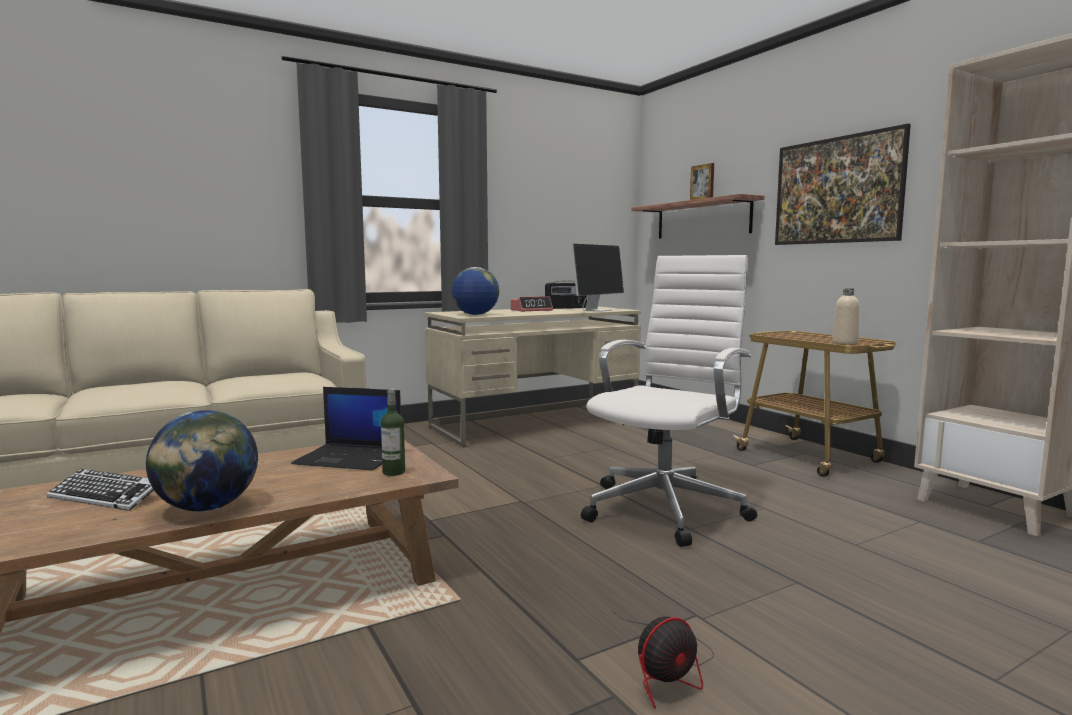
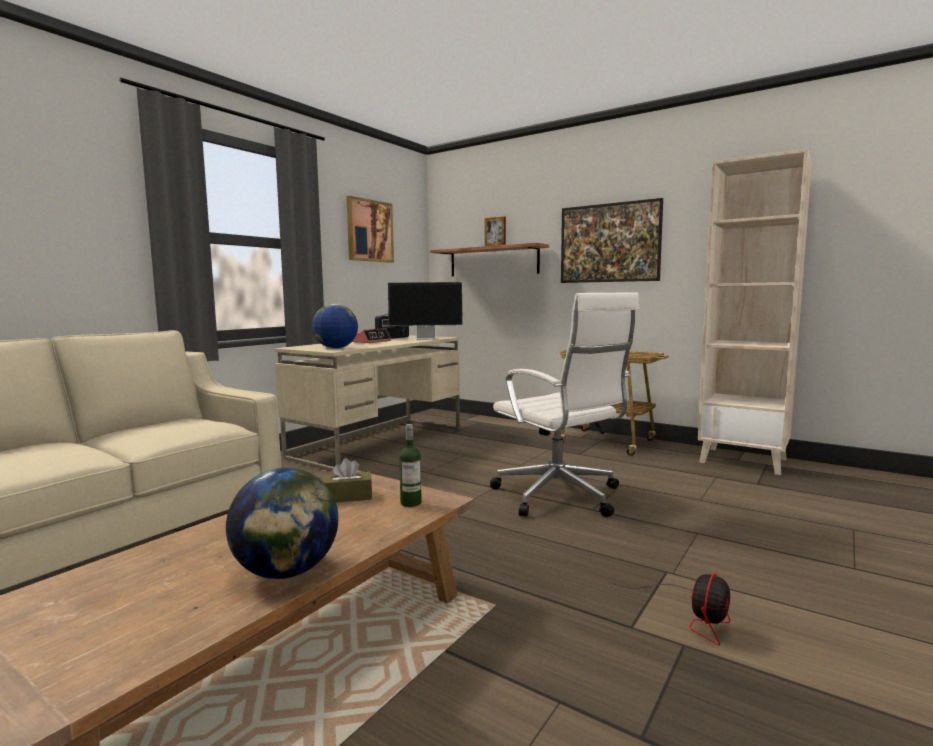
camera: 25 degrees left, 0 degrees up
keyboard [47,469,154,511] -> none
laptop [291,387,401,470] -> brown tissue box [322,458,372,503]
monitor [571,244,624,312] -> monitor turned 75 degrees clockwise [388,282,463,340]
white office chair [581,255,757,547] -> white office chair turned 135 degrees clockwise [490,292,640,517]
beige bottle [832,288,859,344] -> none
none -> picture [347,196,394,263]

